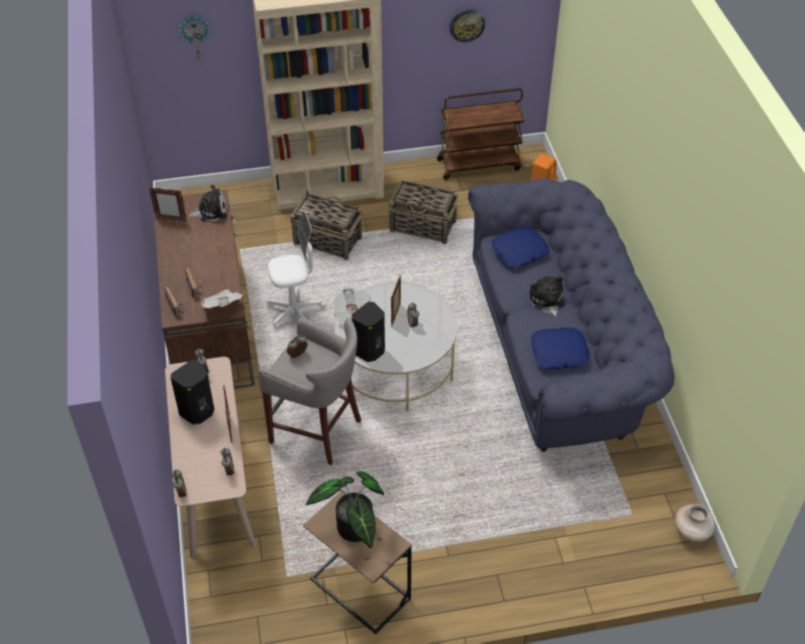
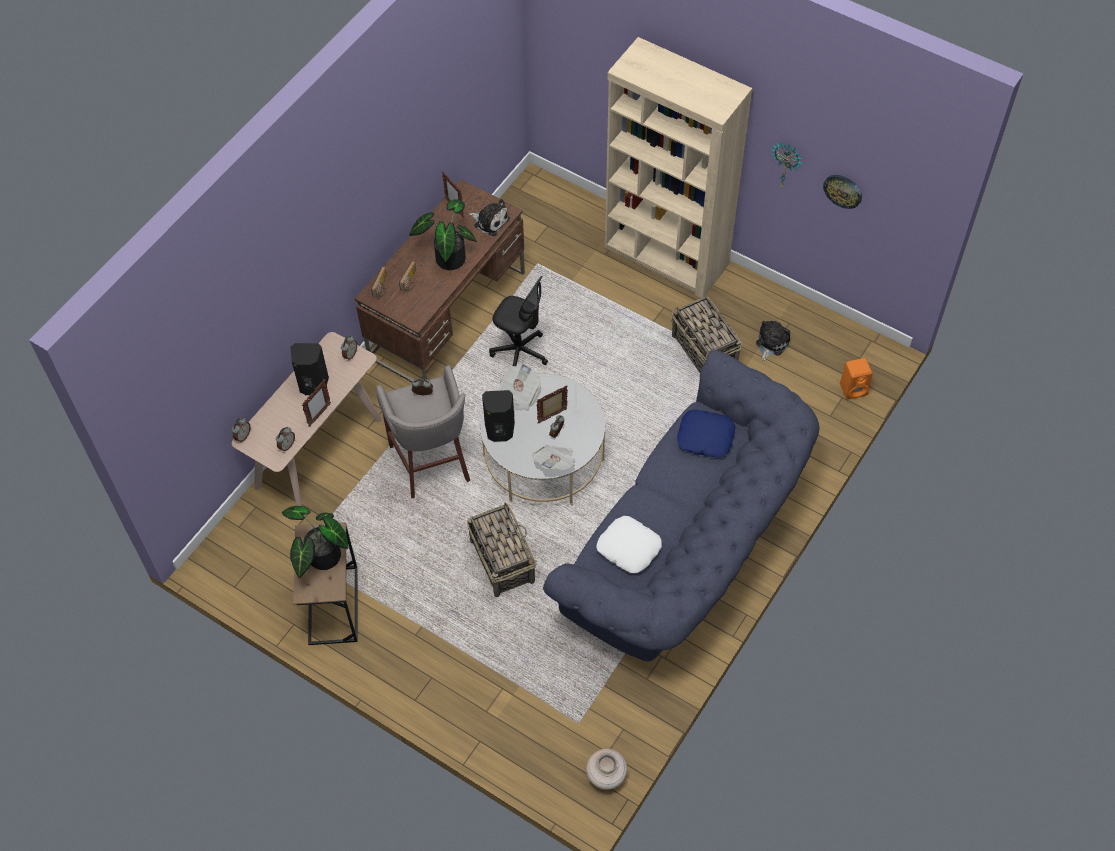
camera: 45 degrees right, 10 degrees up
wall clock [177,15,212,68] -> wall clock moved to [771,142,803,189]
newspaper [202,290,243,308] -> newspaper moved to [532,445,575,470]
white office chair [267,212,325,330] -> black office chair [489,276,548,366]
basket [290,190,363,260] -> basket moved to [467,502,537,597]
brown cart [437,88,525,180] -> none
plush toy [529,276,565,317] -> plush toy moved to [756,321,790,361]
blue pillow [531,328,589,369] -> white pillow [596,516,662,573]
none -> potted plant [409,199,477,270]

